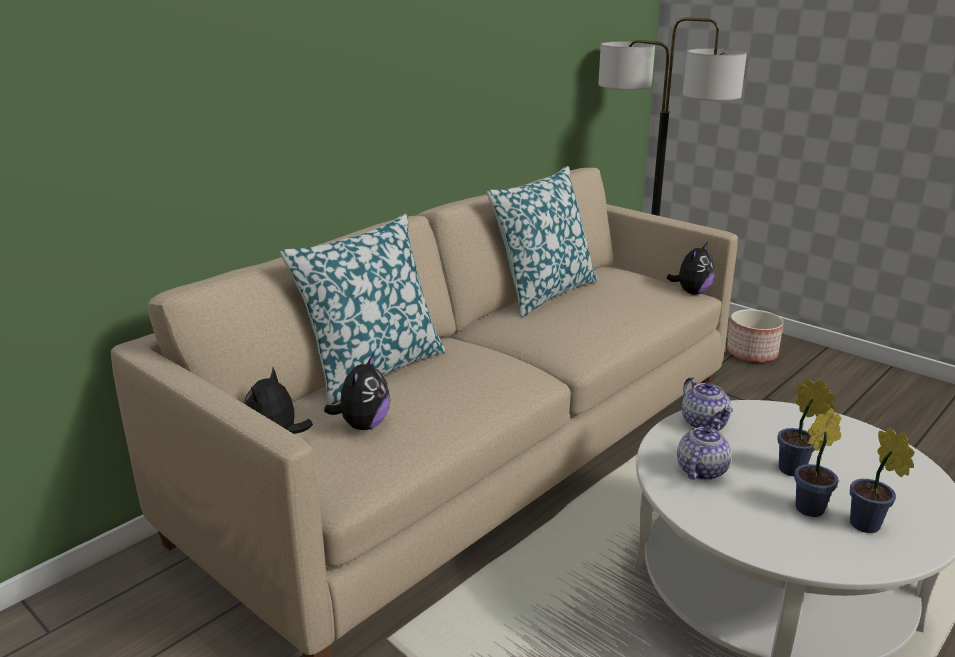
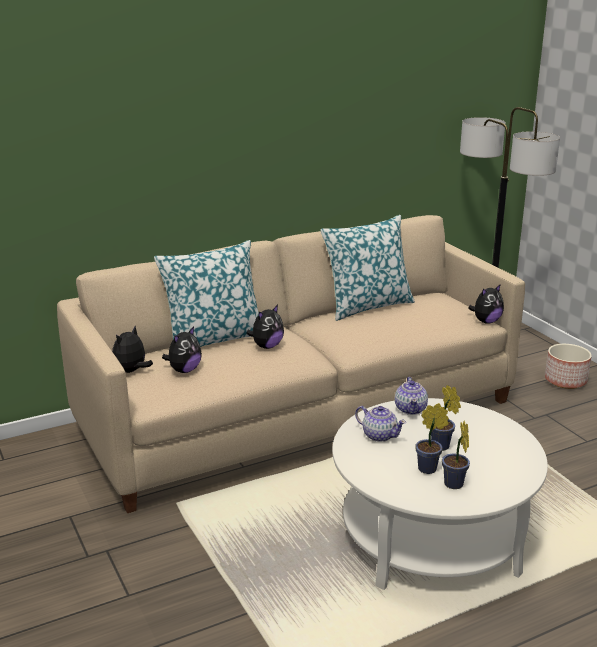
camera: 20 degrees right, 0 degrees up
teapot [677,419,732,480] -> teapot turned 75 degrees clockwise [355,406,406,442]
none -> plush toy [246,304,284,349]

